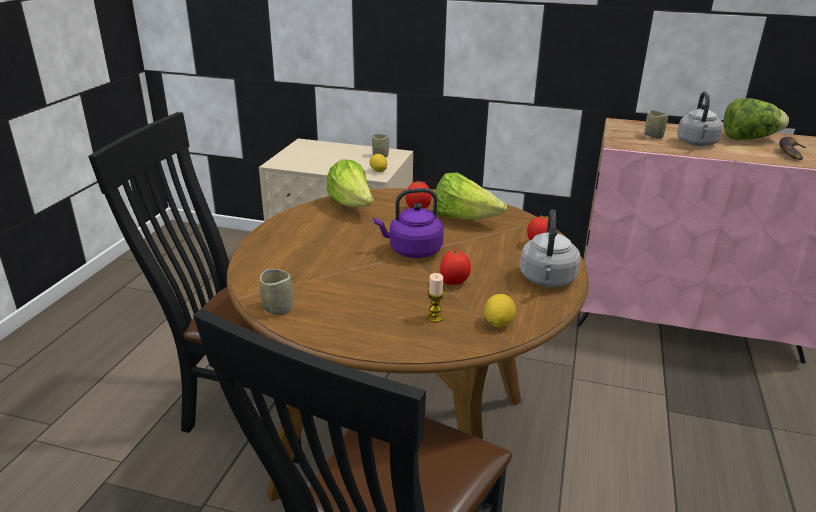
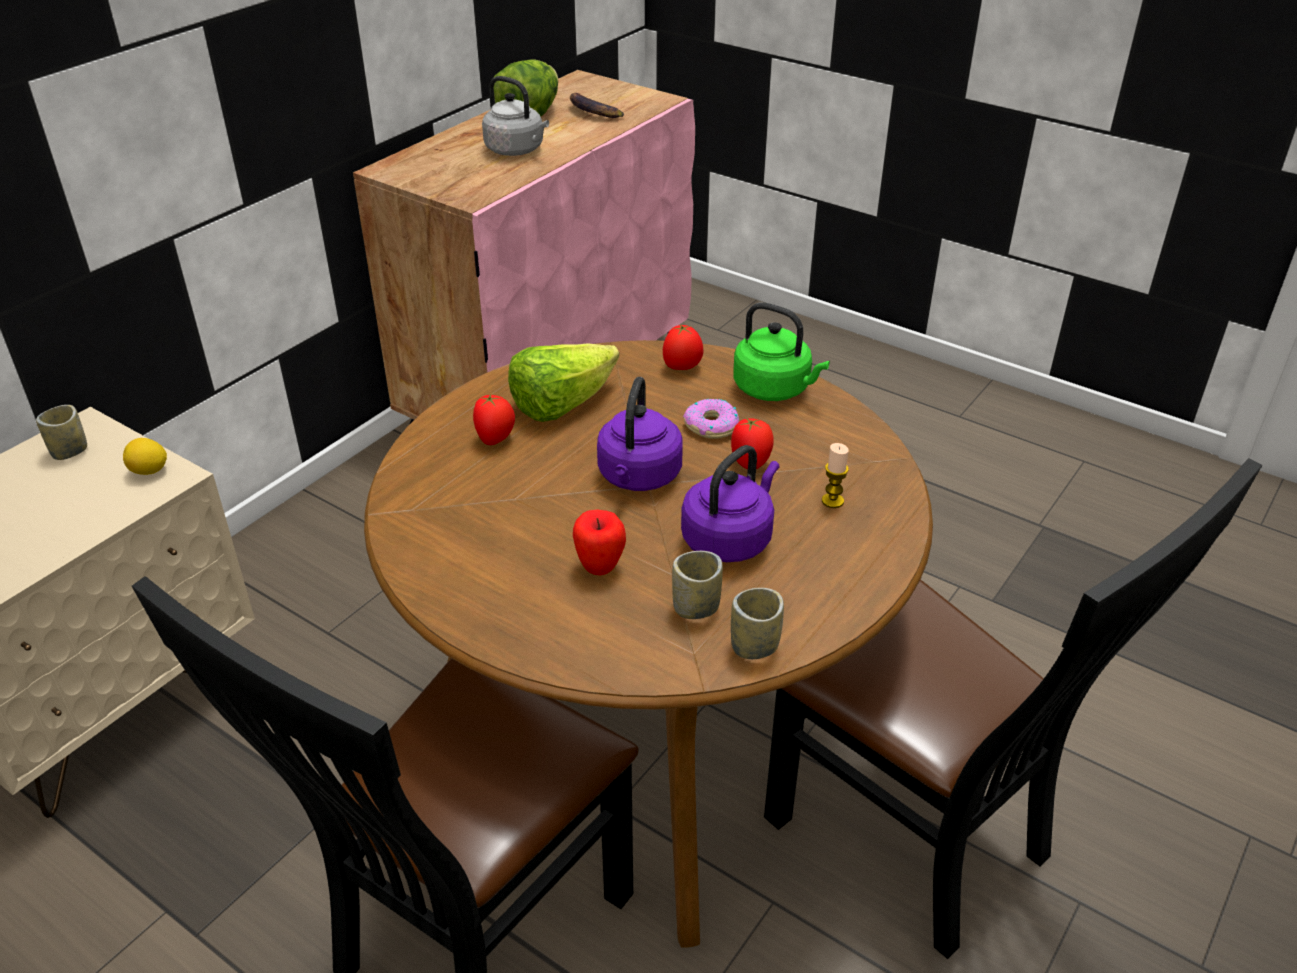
camera: 70 degrees left, 10 degrees up
lettuce [327,159,374,208] -> none
lemon [484,294,516,328] -> none
grey kettle [520,210,581,287] -> green kettle [733,302,830,401]
cup [644,110,668,139] -> cup moved to [672,551,723,619]
none -> apple [573,510,626,575]
none -> purple kettle [681,445,779,562]
none -> donut [683,399,739,439]

